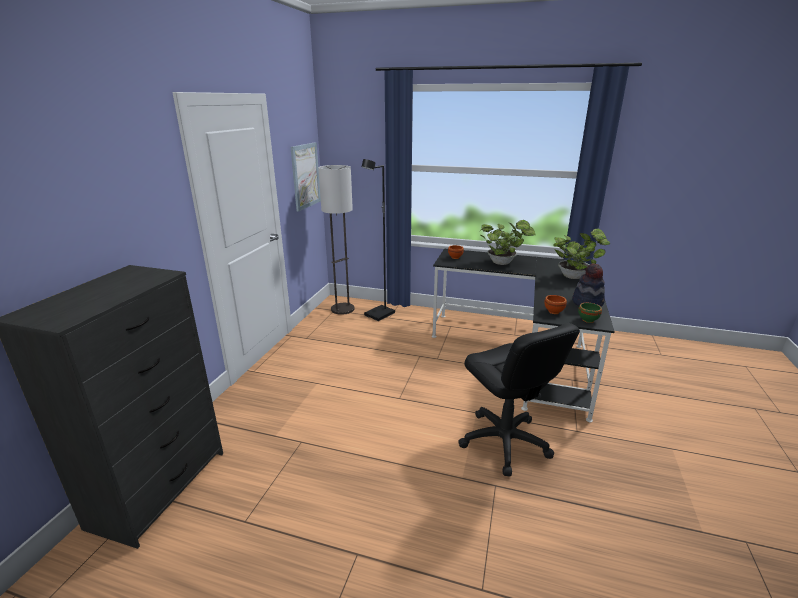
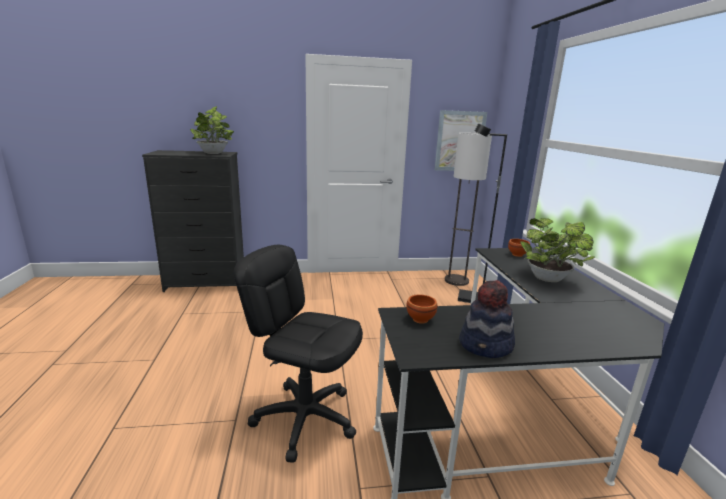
camera: 65 degrees right, 5 degrees down
black office chair [458,323,580,476] -> black office chair turned 75 degrees clockwise [234,245,363,463]
potted plant [553,228,611,279] -> potted plant moved to [190,106,234,154]
green bowl [578,303,602,323] -> none

